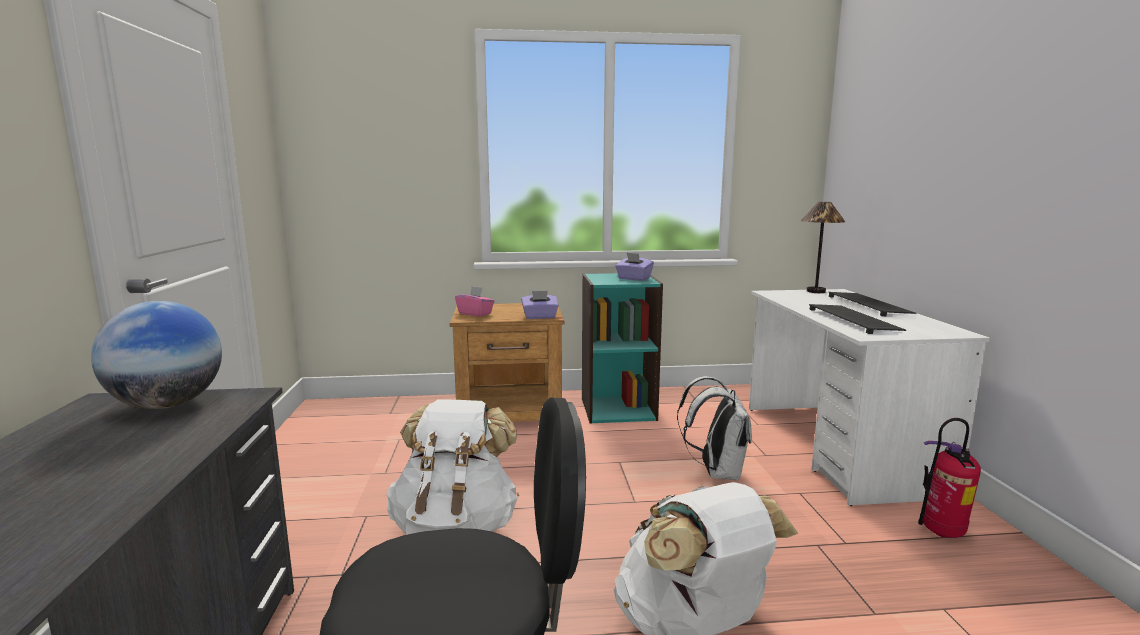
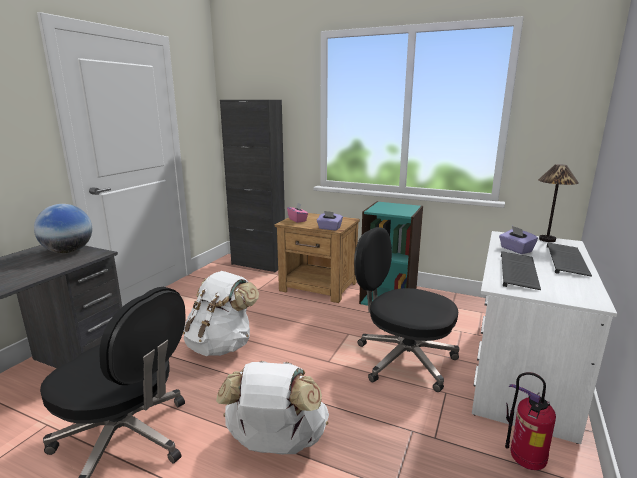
camera: 30 degrees right, 5 degrees up
purple tissue box [615,253,654,281] -> purple tissue box moved to [499,226,538,254]
white backpack [677,376,752,481] -> black office chair [354,227,459,392]
none -> black cabinet [220,100,285,273]

